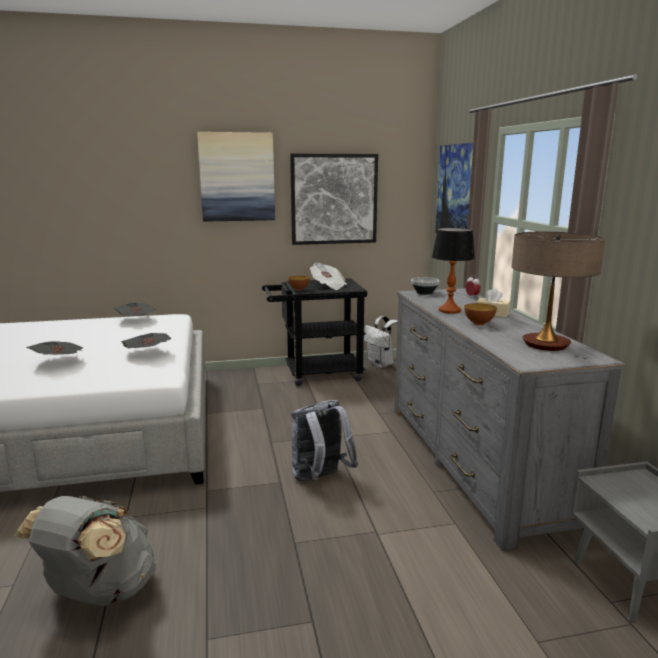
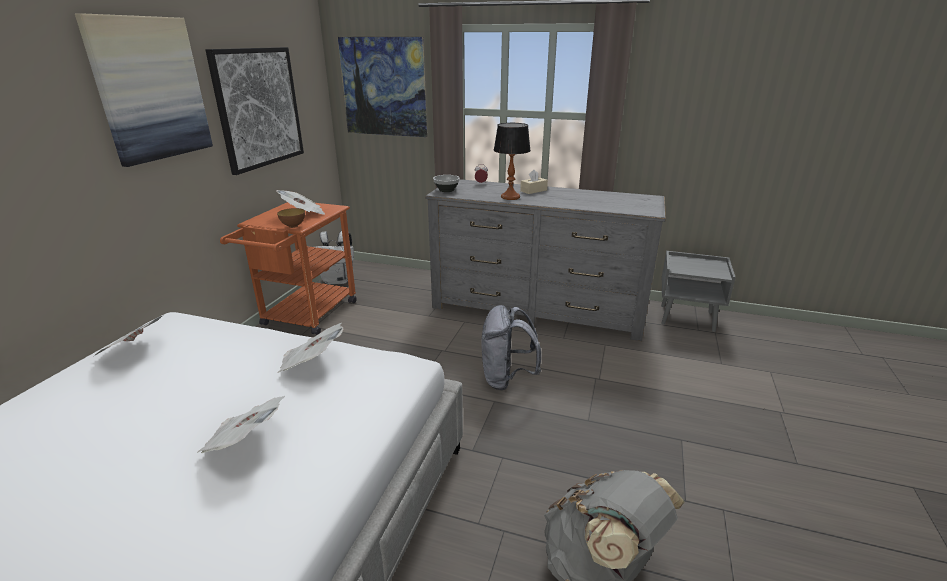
camera: 60 degrees left, 10 degrees up
black cart [262,278,367,386] -> orange cart [220,202,356,335]
bowl [464,303,497,326] -> none
table lamp [512,231,605,351] -> none

